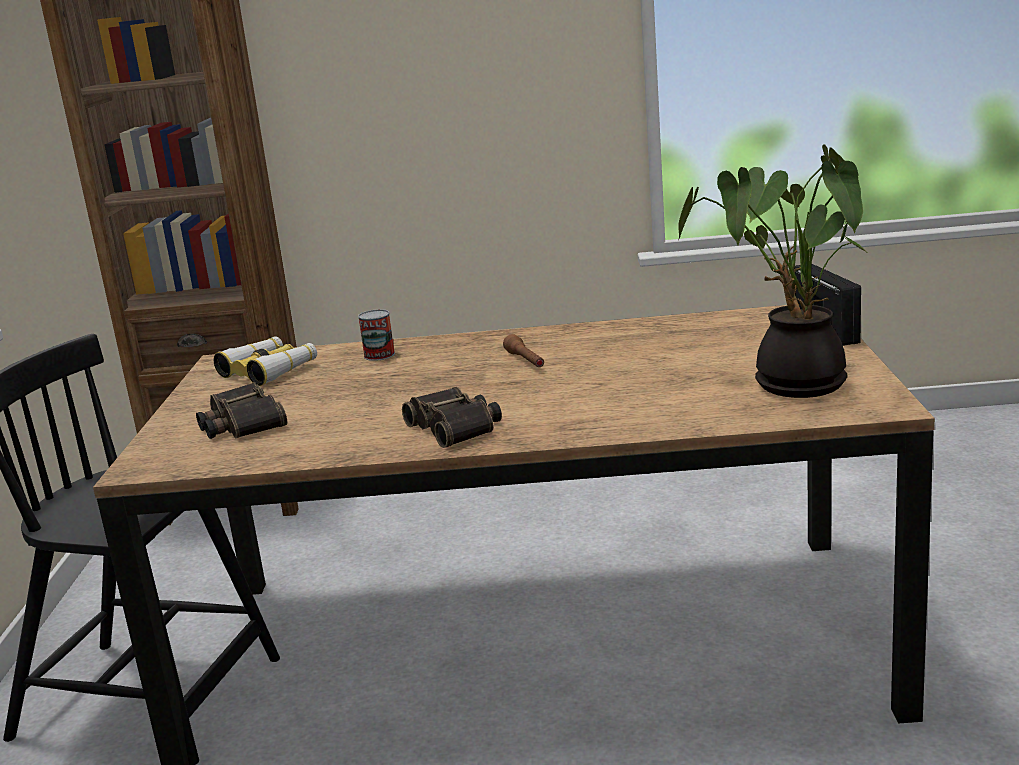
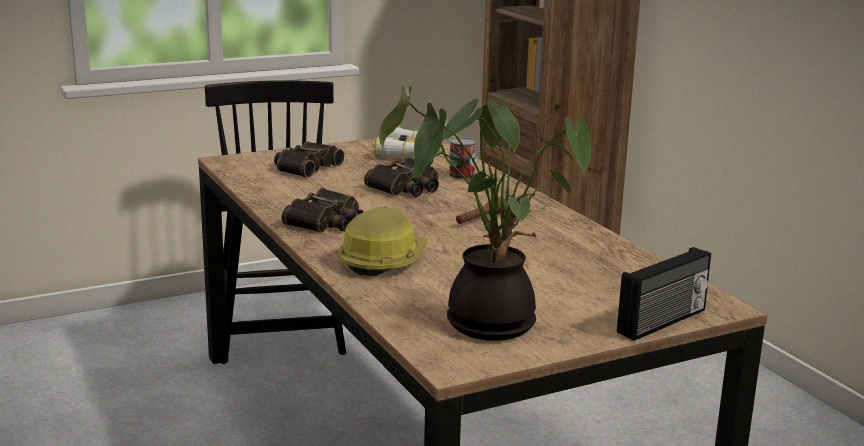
camera: 60 degrees right, 0 degrees up
none -> hard hat [338,206,428,276]
none -> binoculars [364,157,439,197]

